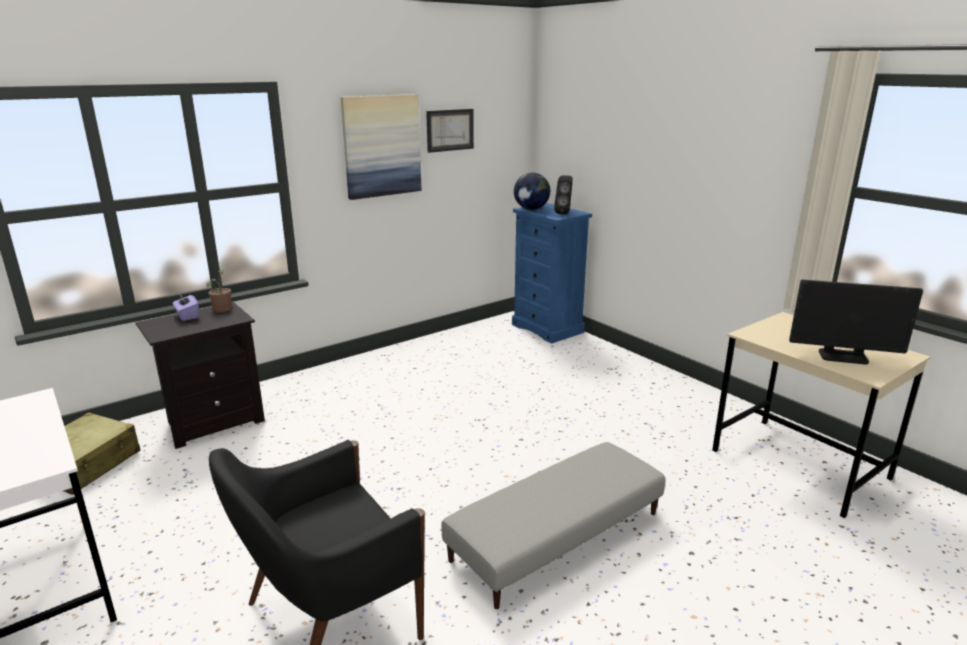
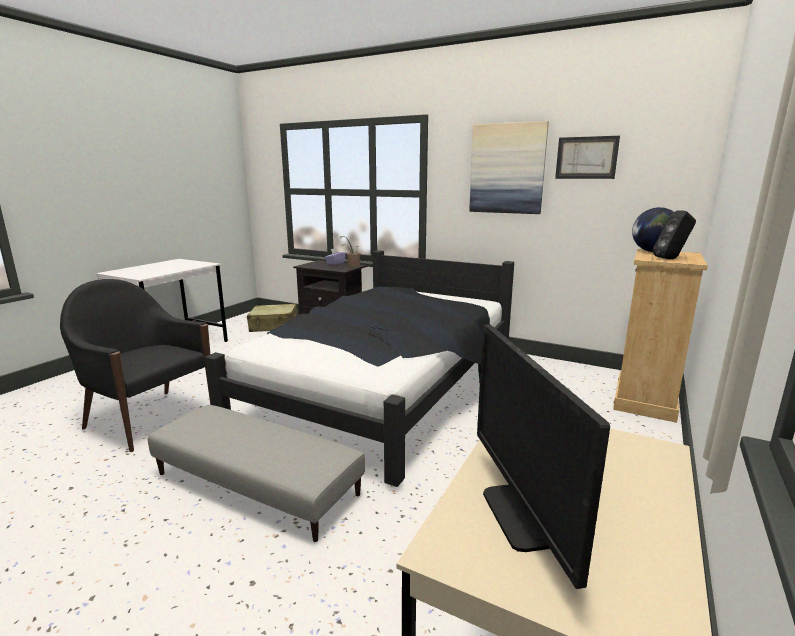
camera: 65 degrees right, 5 degrees down
blue dresser [512,203,592,344] -> beige dresser [613,249,708,423]
none -> black bed [205,250,514,487]

